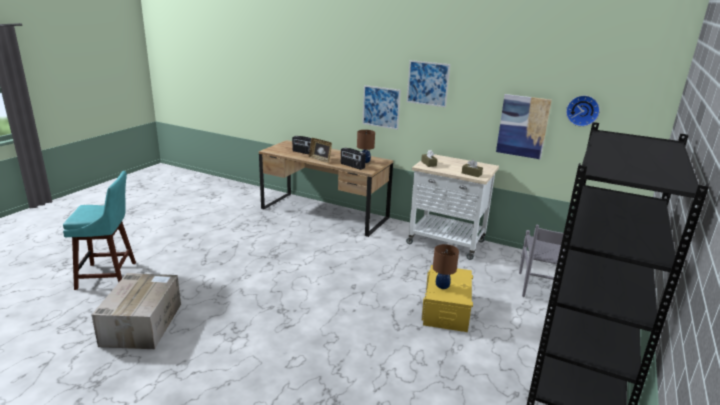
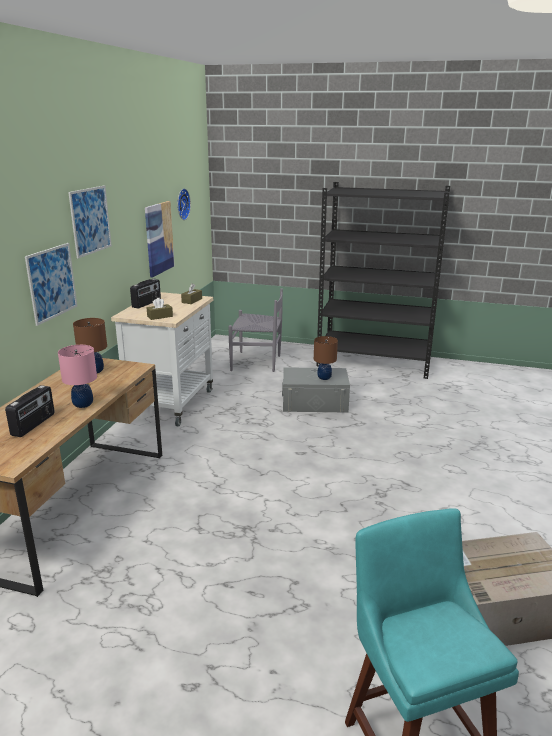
camera: 100 degrees left, 0 degrees up
picture frame [309,138,332,163] -> pink table lamp [58,345,97,408]
radio [341,148,366,170] -> radio moved to [130,279,161,309]
yellow storage box [421,265,473,332] -> grey storage box [282,367,350,413]

